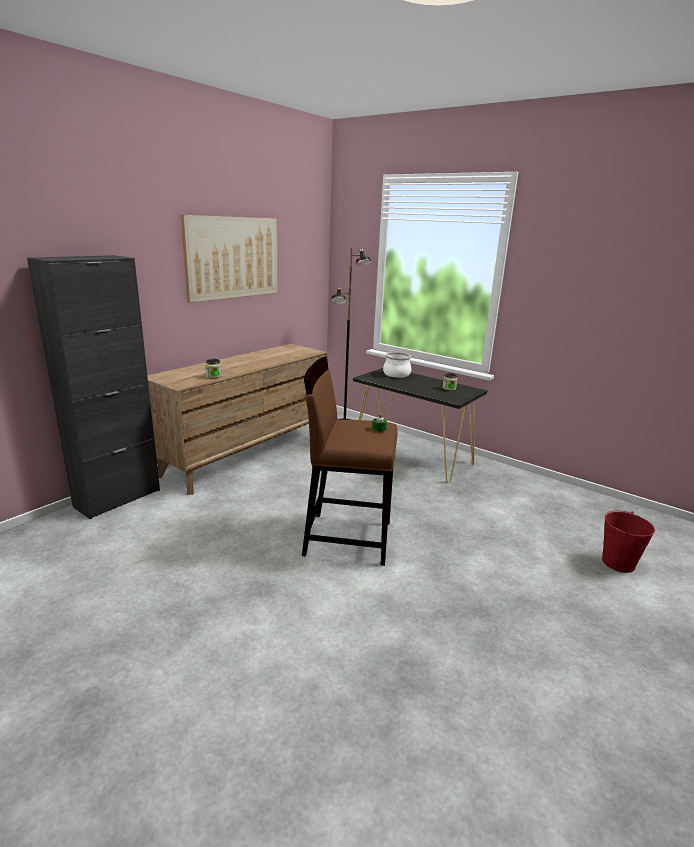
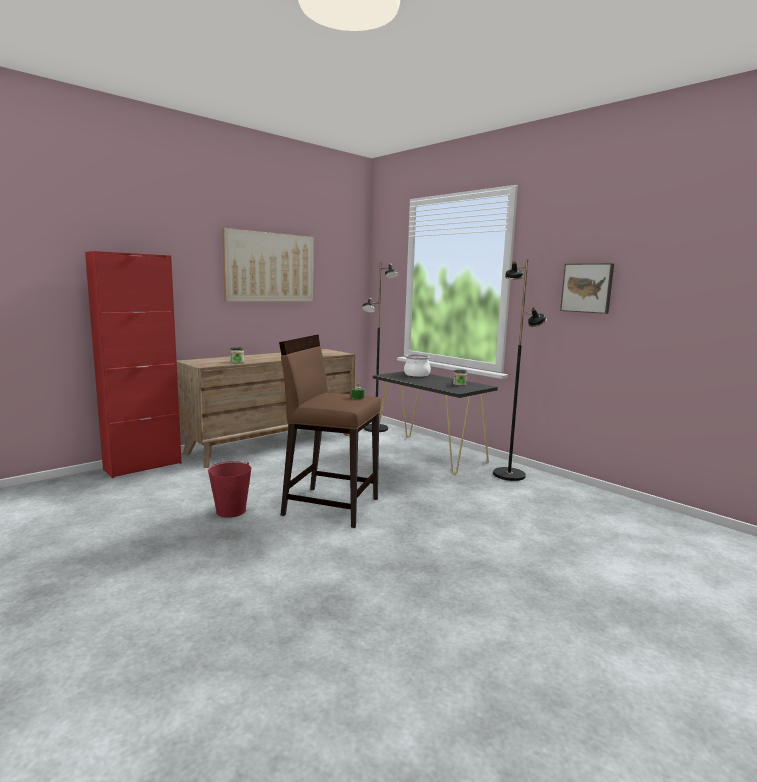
camera: 10 degrees right, 10 degrees down
black cabinet [27,255,160,519] -> red cabinet [85,251,182,478]
red bucket [602,511,655,573] -> red bucket moved to [208,461,252,518]
none -> black floor lamp [493,259,547,481]
none -> picture [560,263,614,314]

